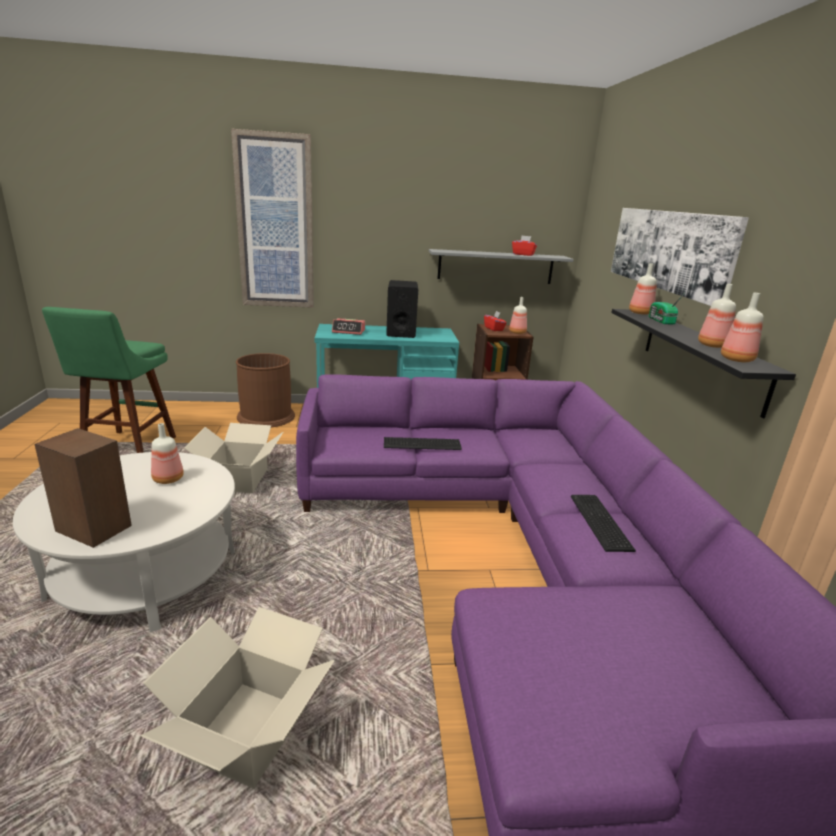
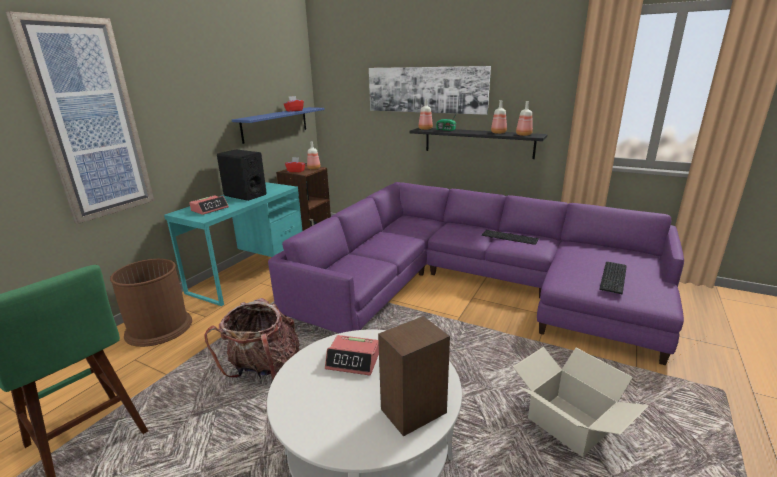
camera: 55 degrees left, 0 degrees up
bottle [151,423,184,484] -> alarm clock [325,335,379,375]
cardboard box [184,423,283,493] -> backpack [204,298,300,379]
keyboard [384,437,462,450] -> keyboard moved to [599,262,627,294]
grey shelf [429,249,574,284] -> blue shelf [232,107,325,144]

